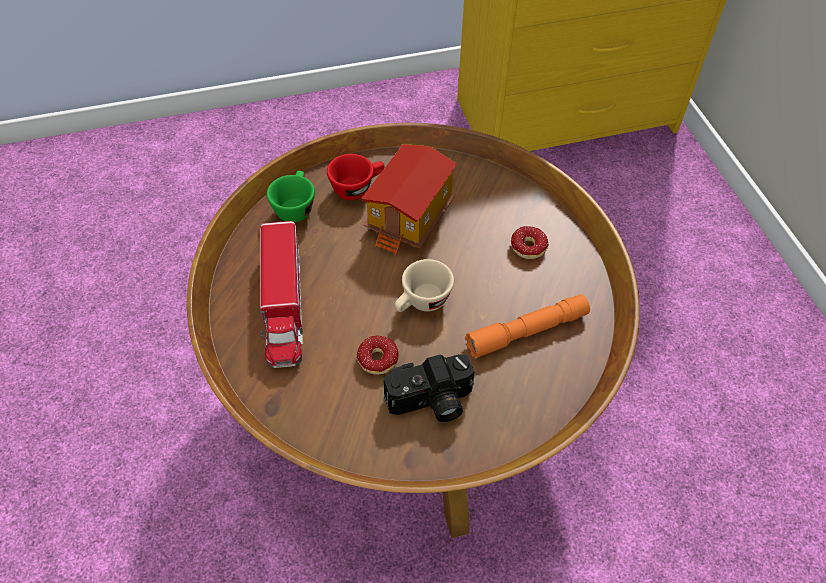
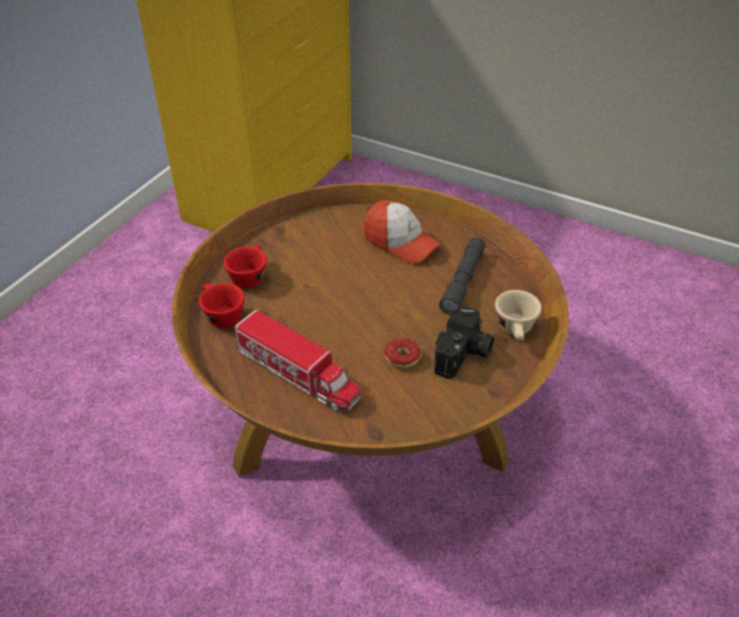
camera: 45 degrees left, 10 degrees down
green cup [267,171,315,223] -> red cup [199,283,245,328]
toy house [361,144,457,255] -> none
beige cup [394,259,454,312] -> beige cup moved to [495,290,542,341]
orange flashlight [465,294,590,359] -> grey flashlight [439,237,485,315]
donut [511,226,548,259] -> cap [364,200,441,264]

